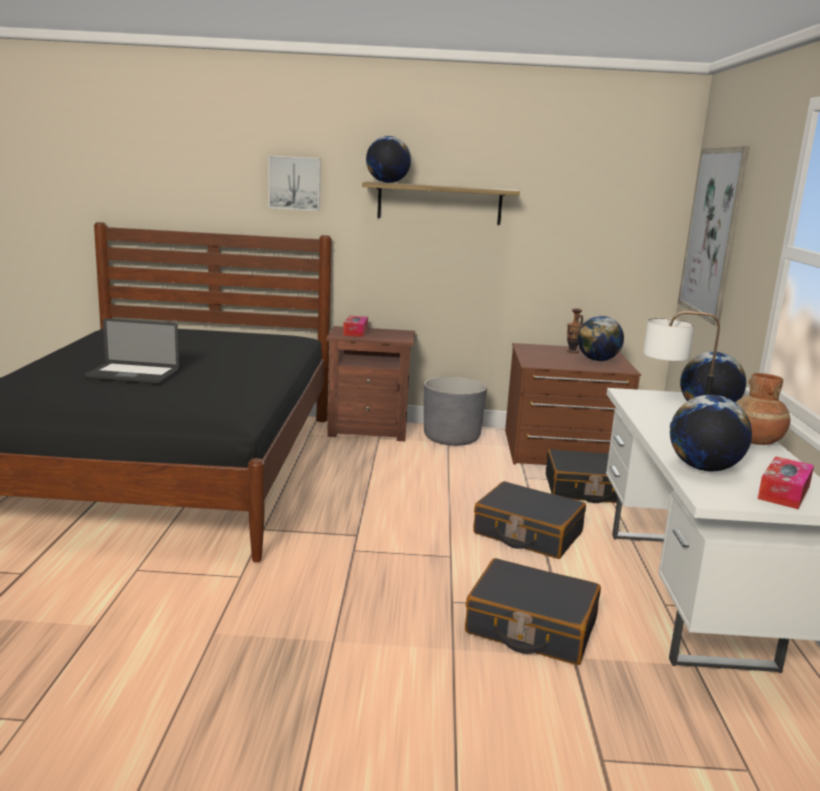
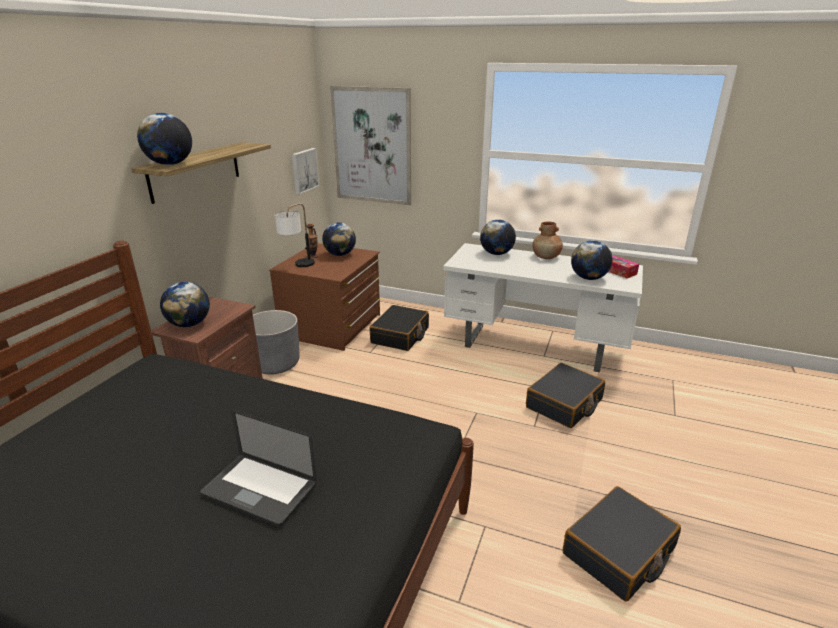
camera: 70 degrees left, 10 degrees up
laptop [85,318,179,384] -> laptop turned 90 degrees clockwise [200,410,317,526]
picture [269,155,321,211] -> picture moved to [291,148,320,194]
tissue box [343,316,368,337] -> globe [160,282,210,327]
black suitcase [473,481,586,559] -> black suitcase moved to [563,486,681,602]
table lamp [643,311,720,426] -> table lamp moved to [275,203,315,267]

